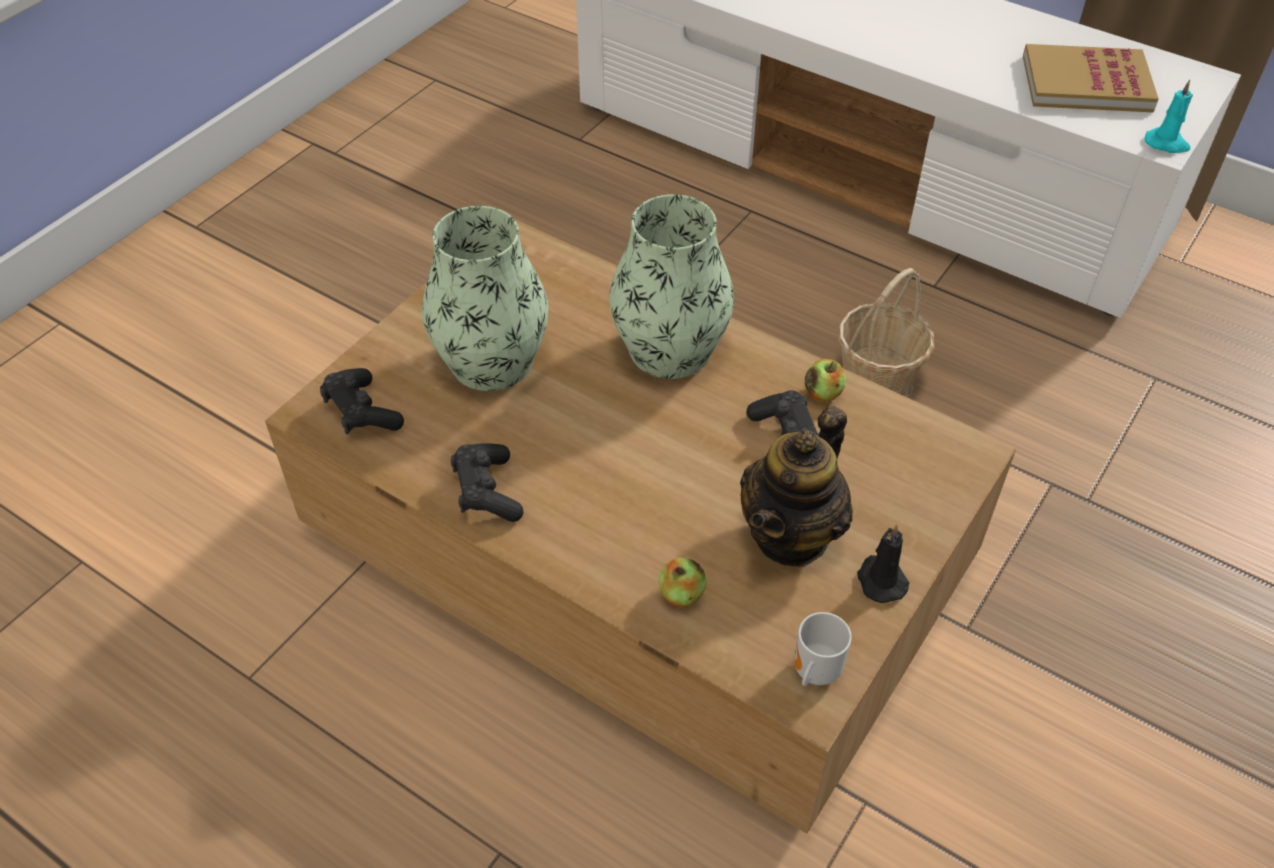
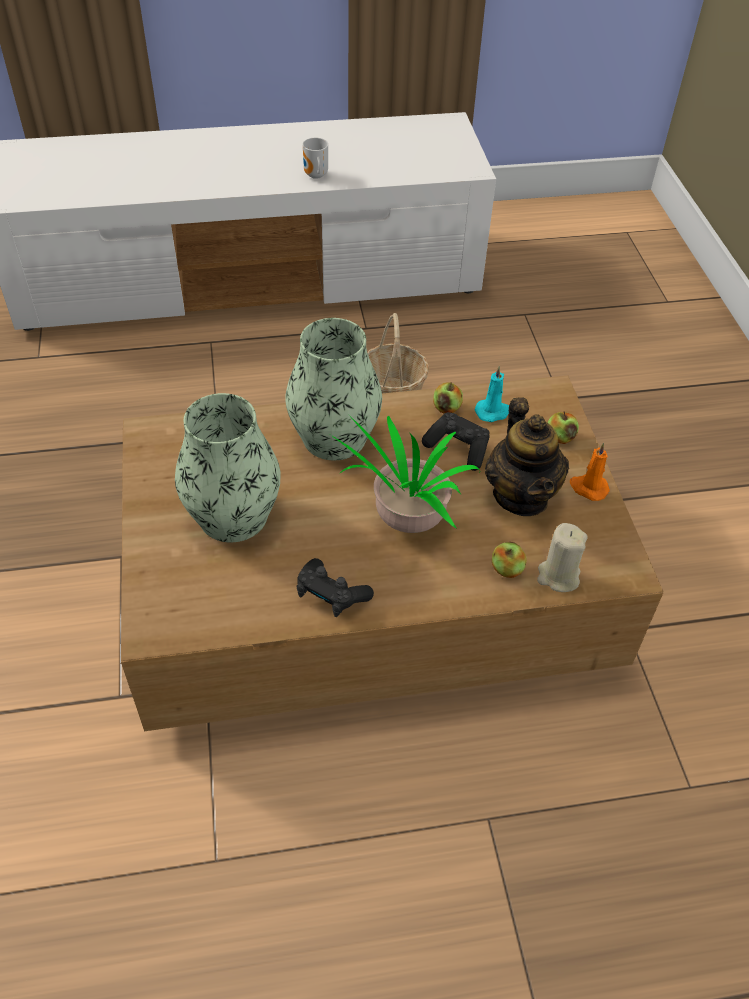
camera: 45 degrees left, 0 degrees up
black game controller [320,368,404,434] -> none
mug [794,612,852,686] -> mug moved to [303,138,328,179]
black candle [857,525,910,603] -> orange candle [570,442,610,501]
book [1023,44,1159,113] -> none
turquoise candle [1145,80,1193,153] -> turquoise candle moved to [475,366,509,422]
none -> potted plant [331,416,479,533]
none -> beige candle [537,523,588,592]
none -> apple [548,411,579,444]

